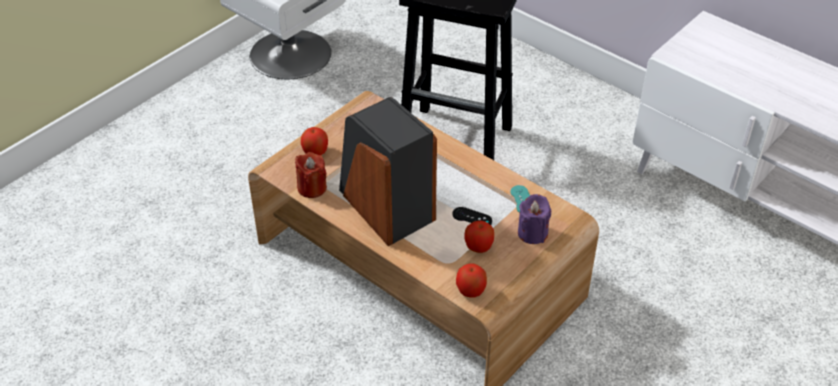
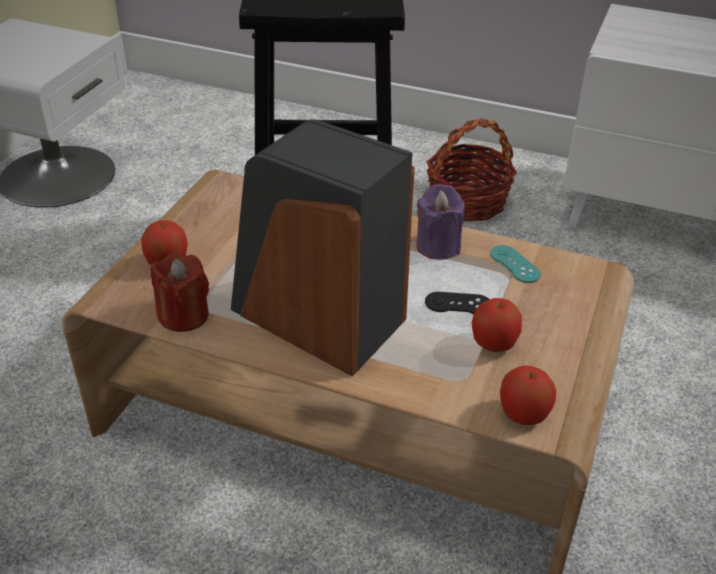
camera: 20 degrees left, 5 degrees down
purple candle [518,194,551,244] -> purple candle moved to [416,184,465,260]
none -> basket [426,119,517,222]

